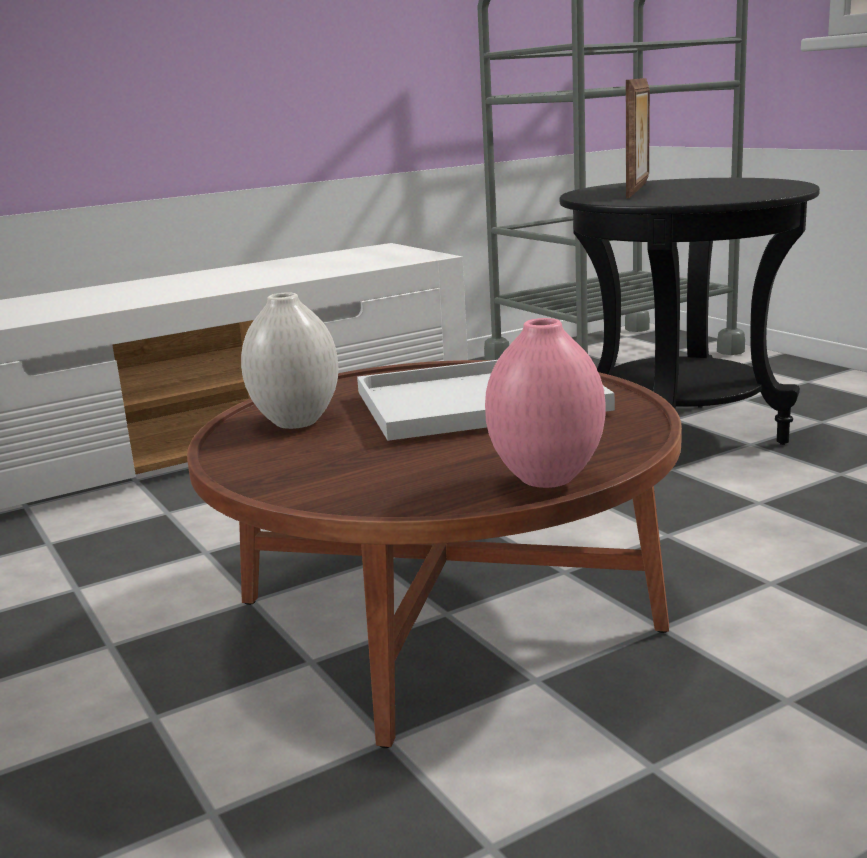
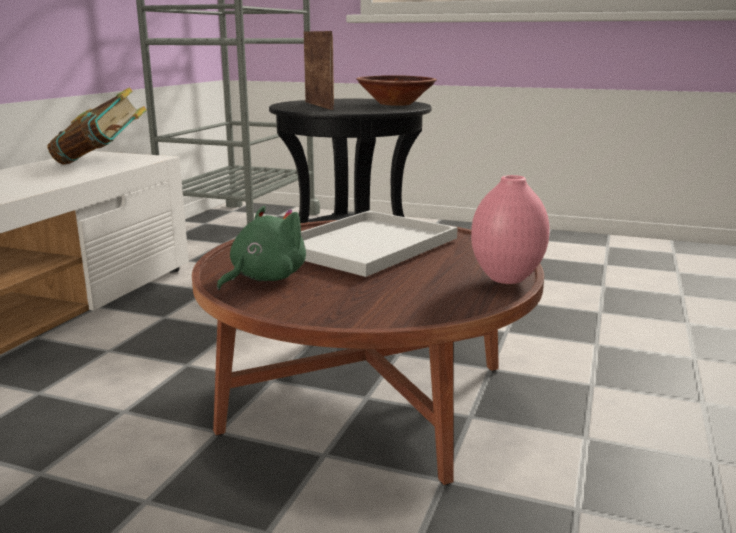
camera: 40 degrees left, 0 degrees up
white vase [241,292,338,429] -> green plush toy [217,206,306,290]
none -> book [47,87,147,165]
none -> brown bowl [356,75,437,106]

